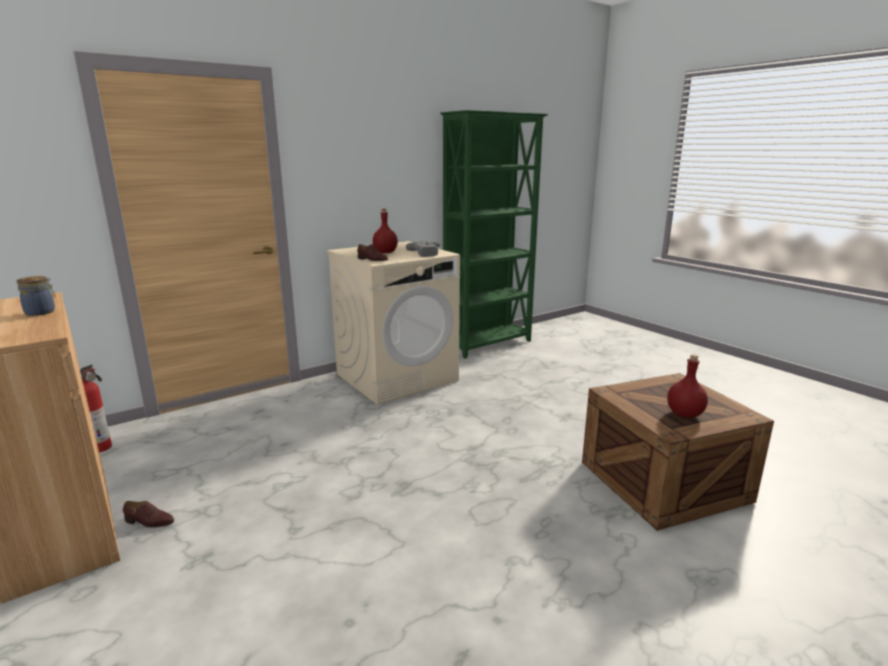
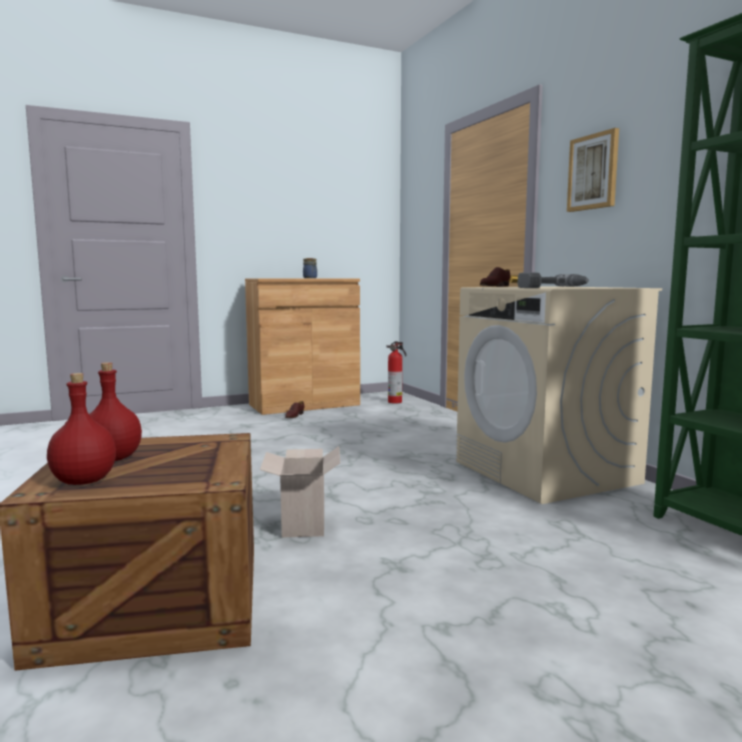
camera: 100 degrees right, 10 degrees down
red bottle [373,209,398,253] -> red bottle moved to [47,373,116,485]
none -> cardboard box [260,446,340,537]
none -> picture [567,128,619,212]

